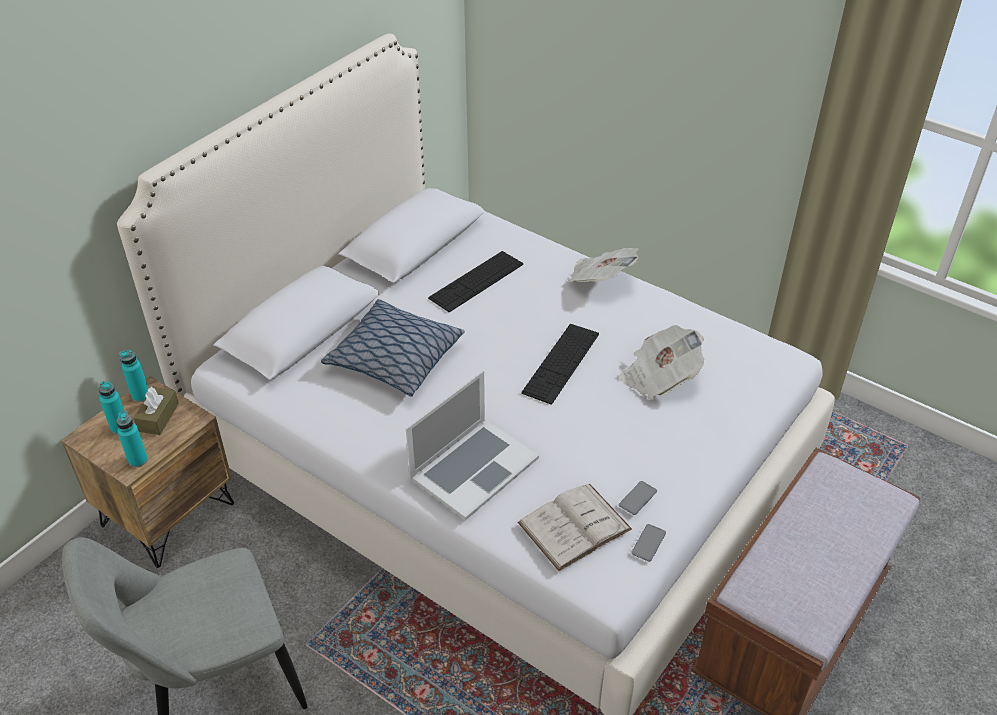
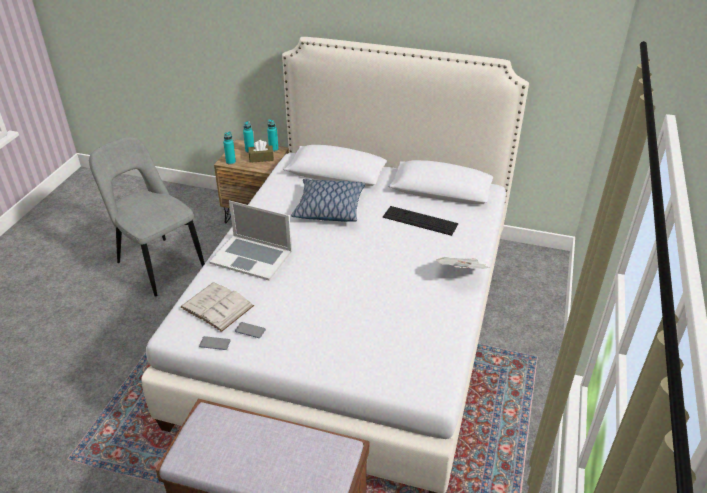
camera: 70 degrees right, 5 degrees down
keyboard [521,324,599,405] -> none
newspaper [620,325,704,400] -> none

